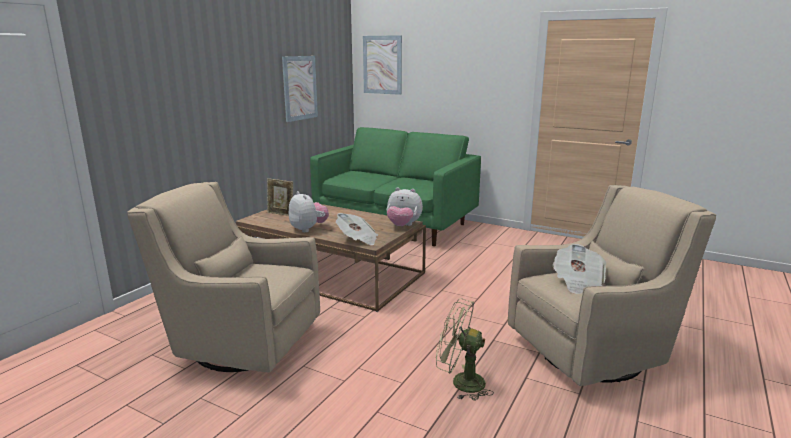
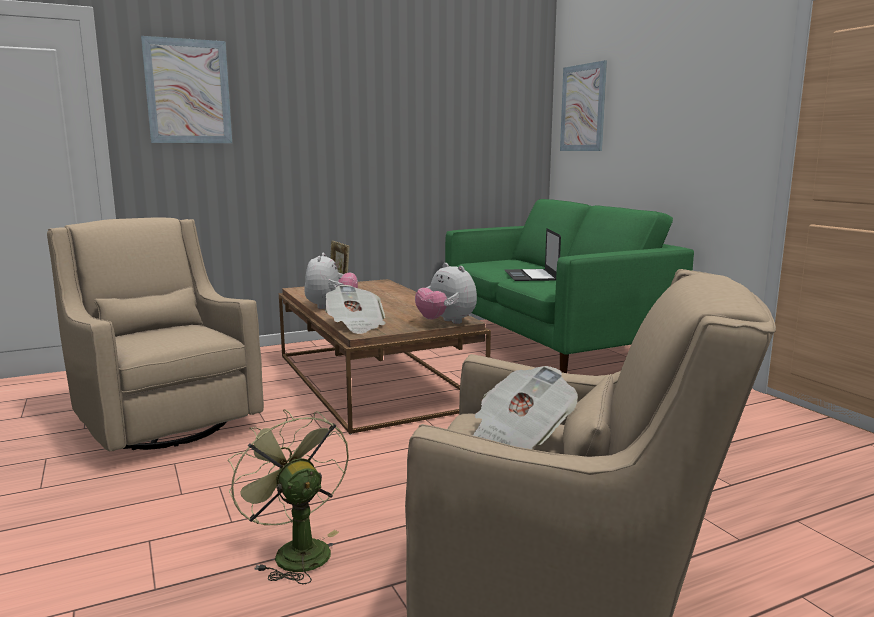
camera: 35 degrees right, 5 degrees down
picture [282,56,318,122] -> picture moved to [141,36,232,143]
none -> laptop [505,228,561,281]

